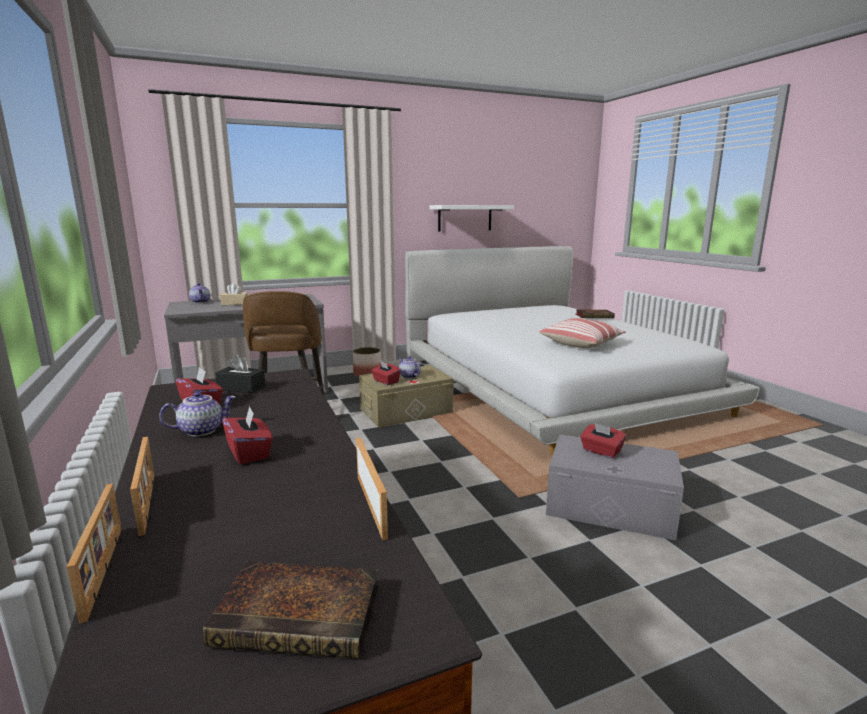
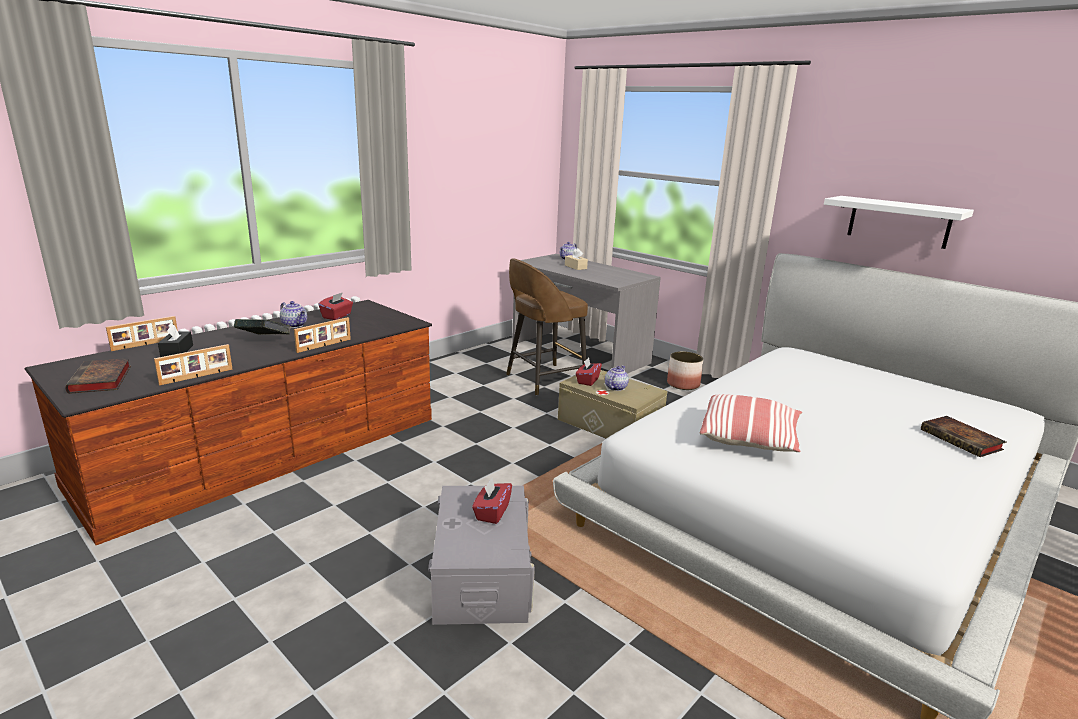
camera: 65 degrees right, 5 degrees up
picture frame [130,437,157,536] -> picture frame moved to [294,317,351,353]
black tissue box [215,355,265,393] -> black tissue box moved to [158,323,193,357]
red tissue box [222,406,273,464] -> book [234,319,291,335]

